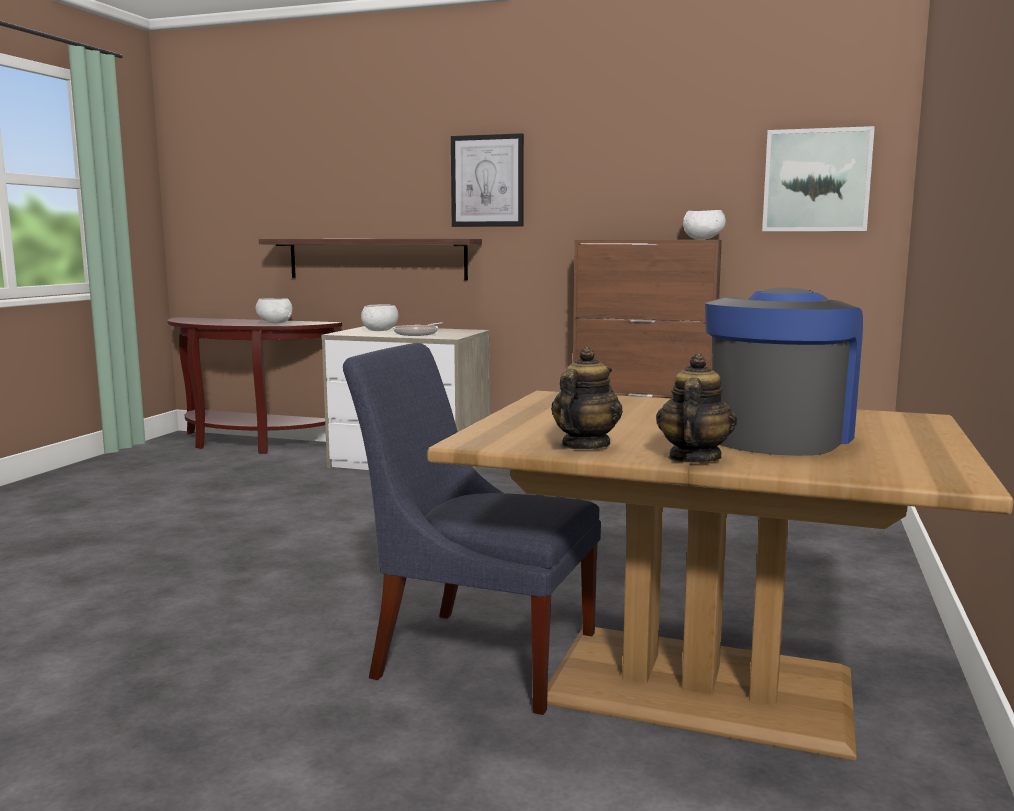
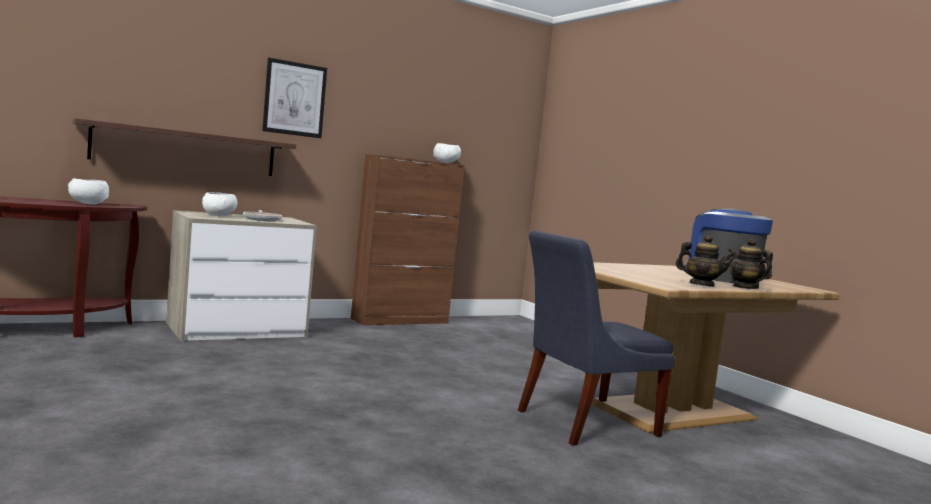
camera: 50 degrees left, 5 degrees down
teapot [551,347,623,449] -> teapot turned 135 degrees clockwise [675,235,735,287]
picture [762,126,875,231] -> none

